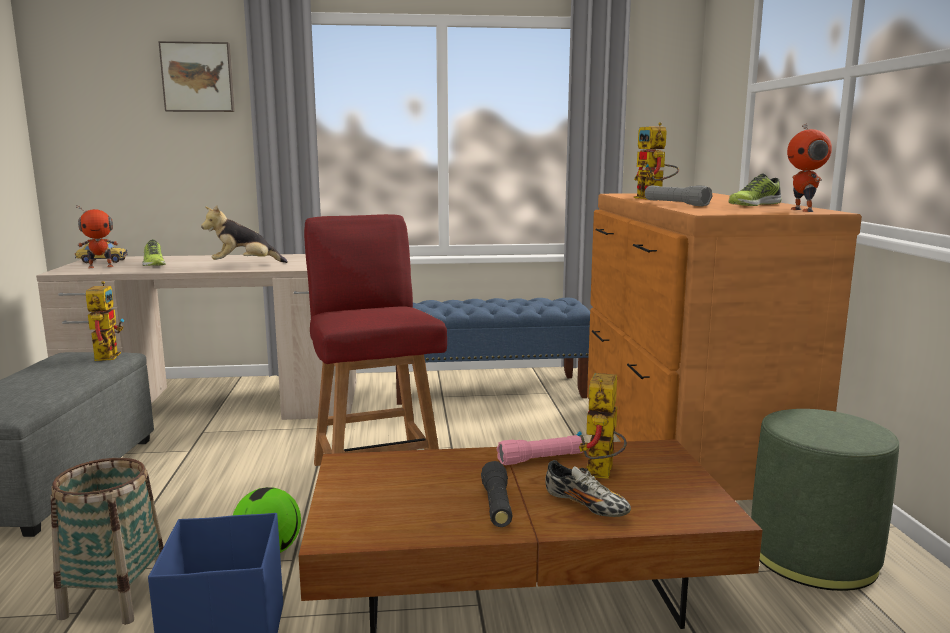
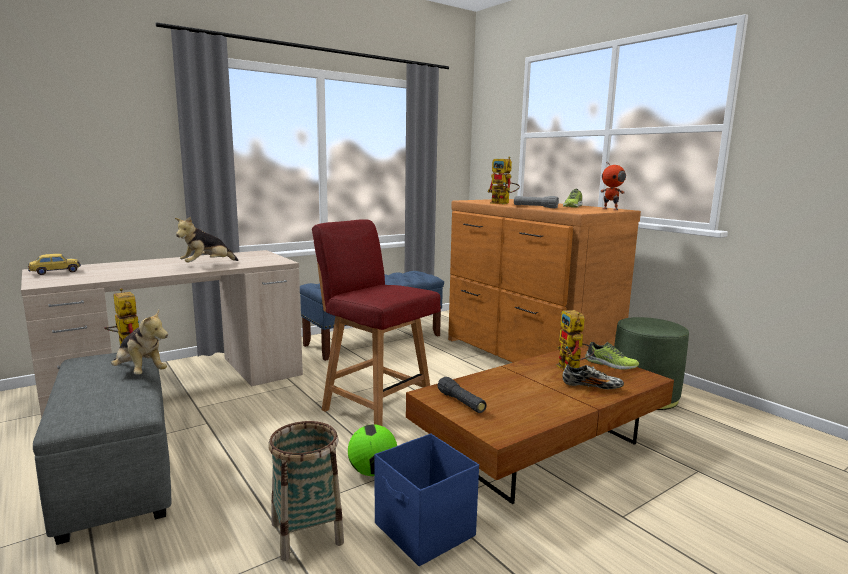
camera: 30 degrees left, 0 degrees up
toy robot [76,206,118,268] -> none
shoe [143,239,166,266] -> shoe moved to [585,342,639,370]
picture [158,41,235,112] -> none
black flashlight [481,461,513,527] -> black flashlight moved to [437,377,487,413]
pink flashlight [497,435,584,465] -> none
none -> plush toy [111,310,168,375]

